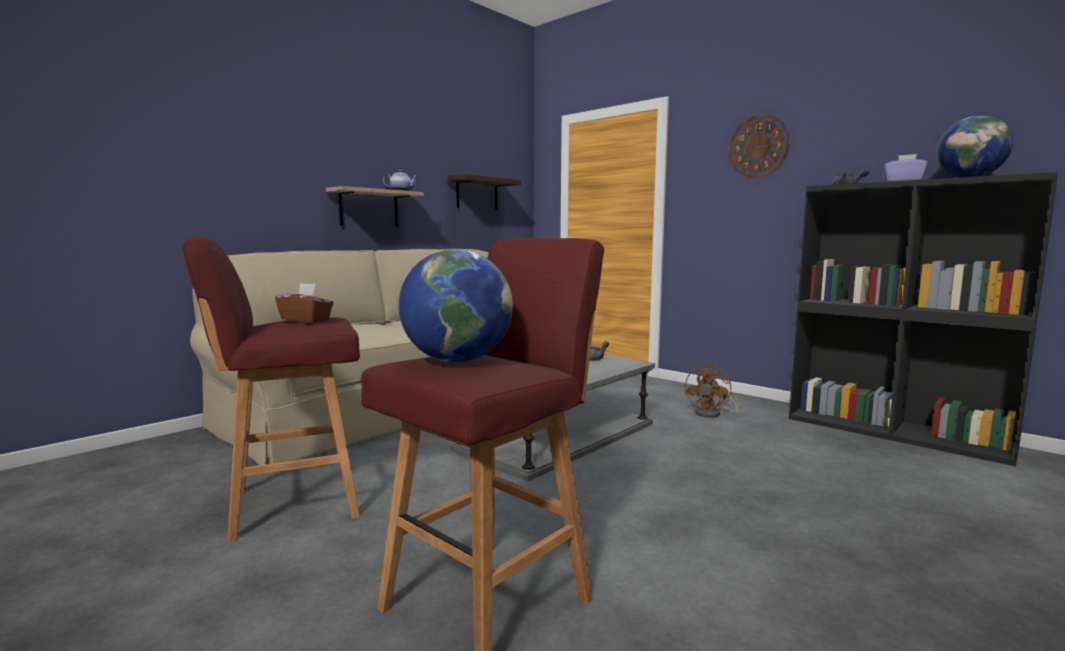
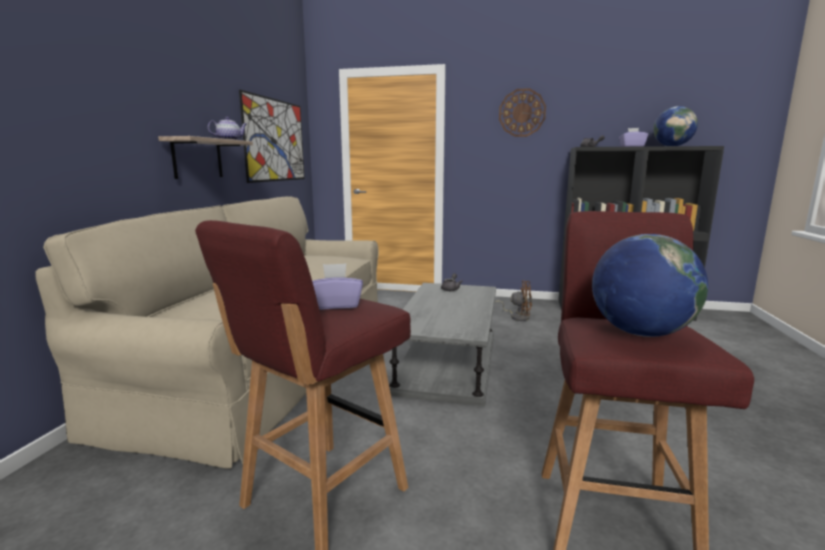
camera: 30 degrees left, 5 degrees up
brown tissue box [275,283,334,323] -> purple tissue box [312,263,363,310]
shelf [447,174,521,210] -> picture [239,90,305,183]
brown fan [685,364,739,418] -> brown fan turned 75 degrees counterclockwise [493,281,532,321]

